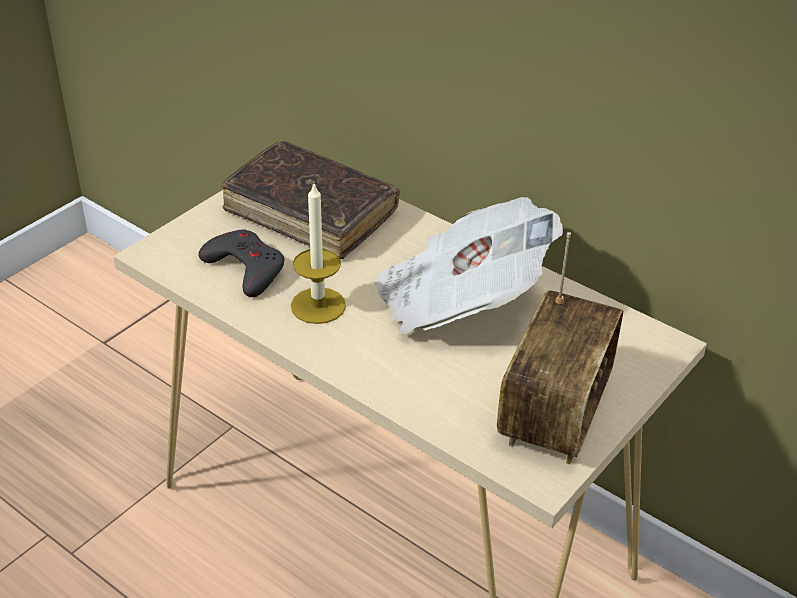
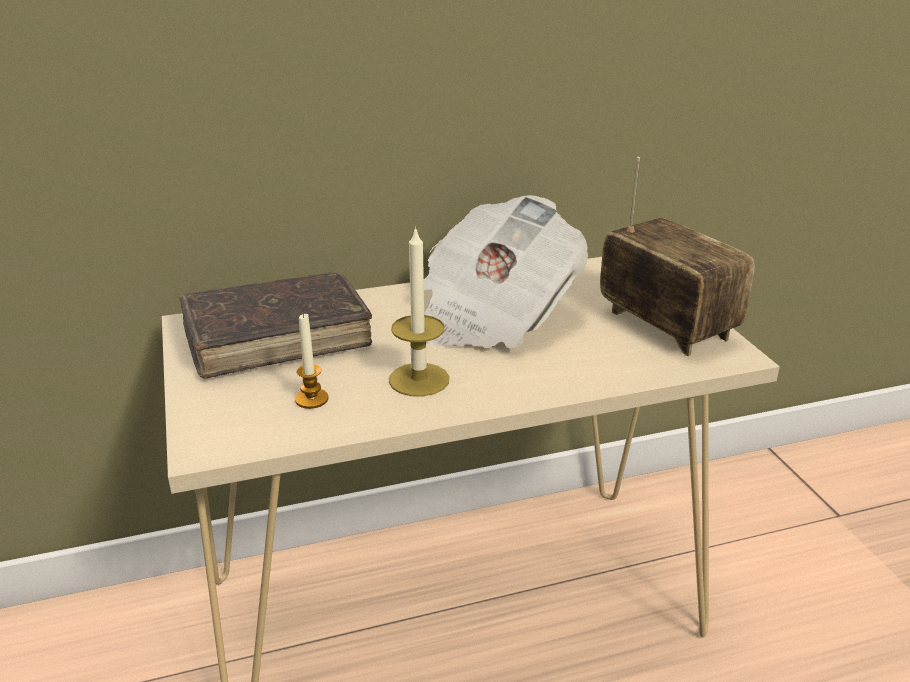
camera: 55 degrees left, 10 degrees down
grey game controller [198,229,285,297] -> candle [295,313,328,409]

